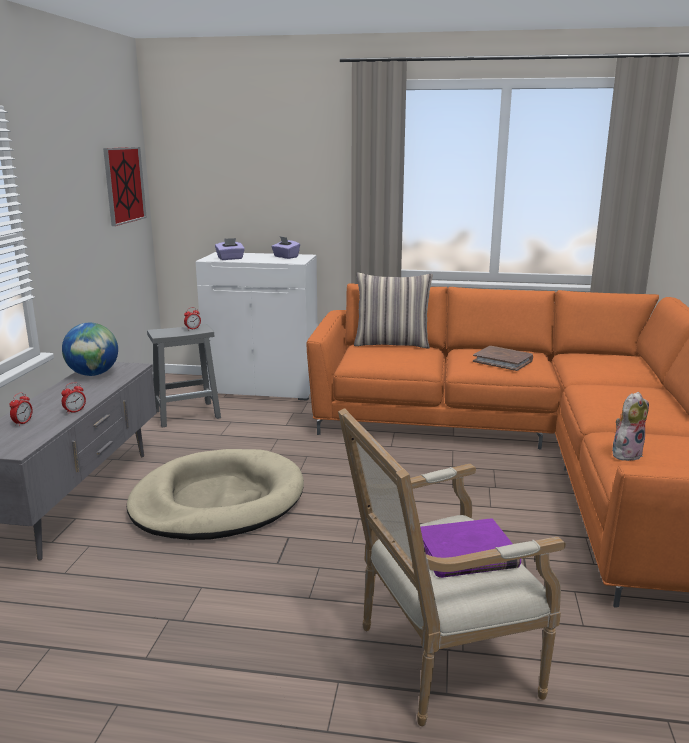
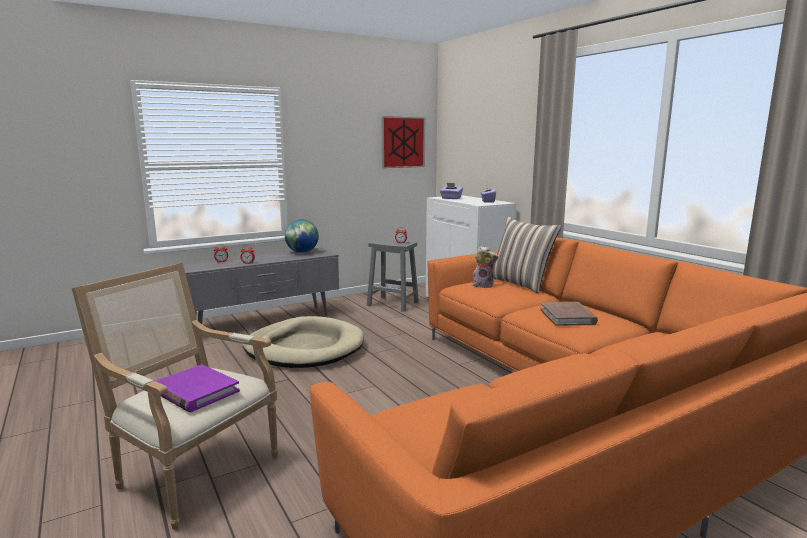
camera: 50 degrees right, 5 degrees down
plush toy [612,392,649,461] -> plush toy moved to [473,246,498,288]

